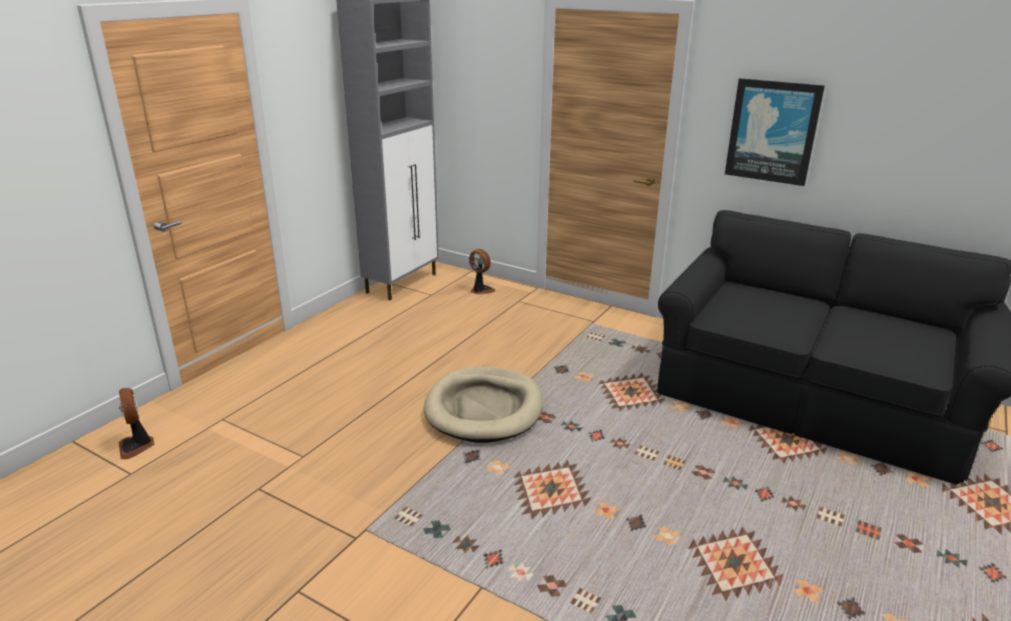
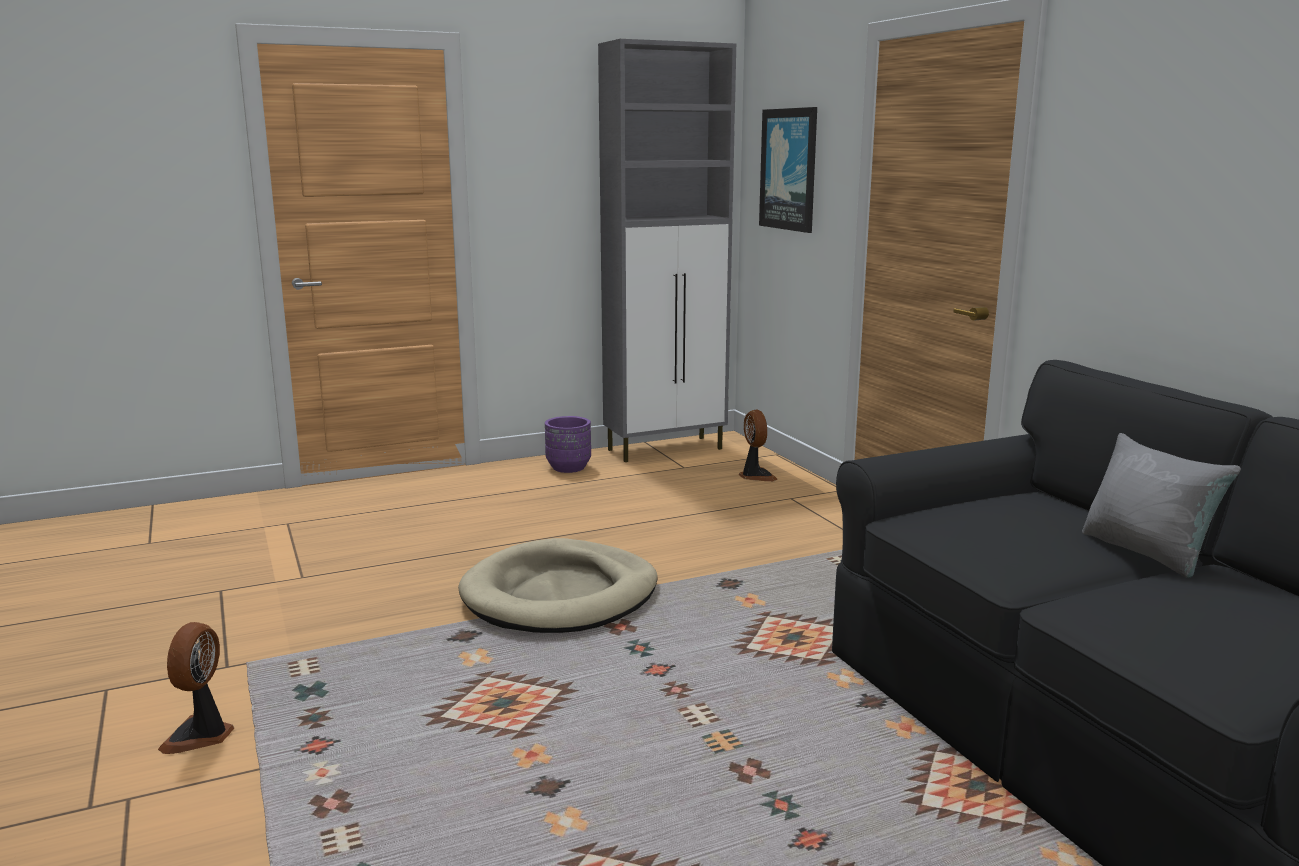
camera: 35 degrees right, 10 degrees down
fan [119,388,154,459] -> fan moved to [158,622,234,754]
picture [725,78,825,186] -> picture moved to [759,107,817,233]
none -> purple planter [545,416,591,473]
none -> grey pillow [1082,433,1241,578]

